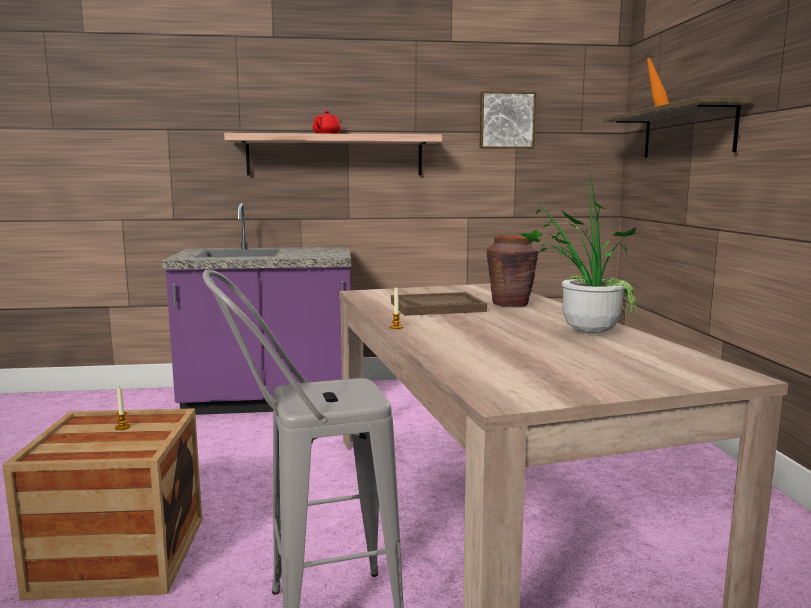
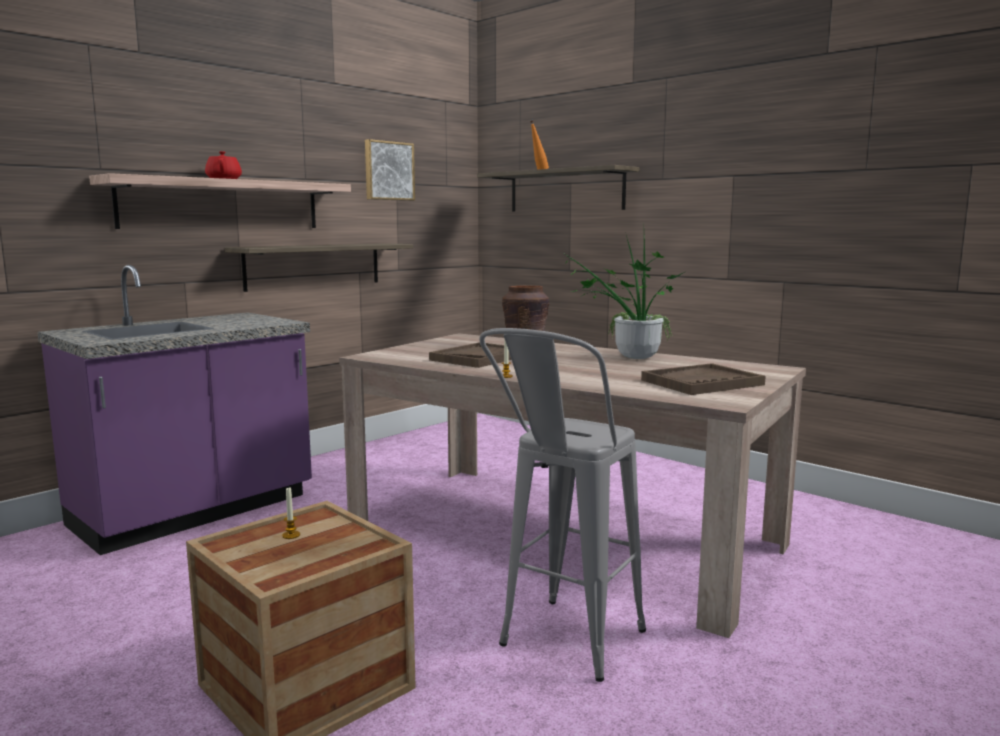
camera: 40 degrees left, 0 degrees up
none -> shelf [225,243,413,292]
none -> brown tray [641,363,766,395]

